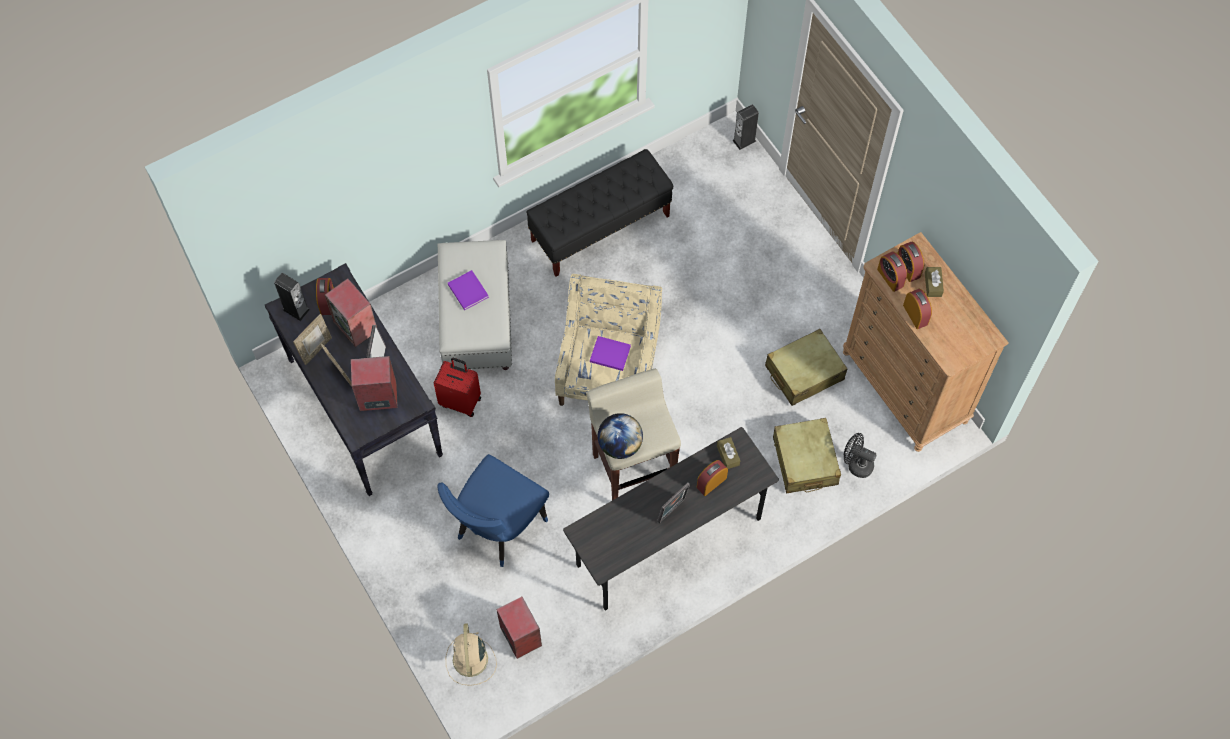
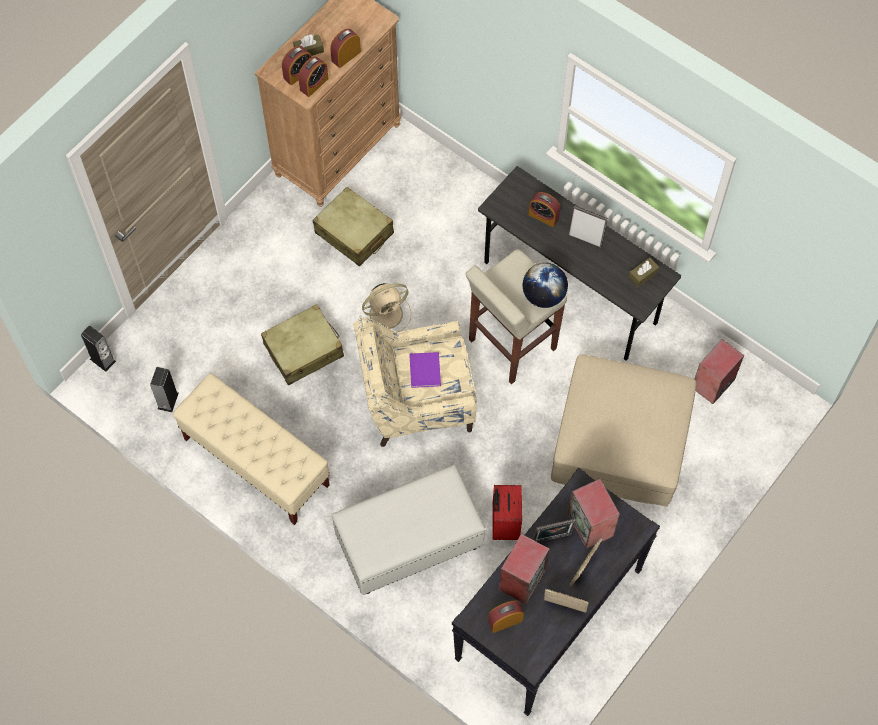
camera: 110 degrees left, 0 degrees up
speaker [274,273,310,321] -> speaker moved to [150,367,179,412]
blue chair [438,454,549,567] -> beige ottoman [551,355,696,507]
beige fan [446,623,497,686] -> beige fan moved to [359,283,411,332]
purple book [448,270,489,310] -> none
black bench [527,149,673,277] -> beige bench [173,374,330,525]
brown tissue box [717,437,740,469] -> brown tissue box moved to [629,257,659,287]
beige suitcase [773,418,841,493] -> beige suitcase moved to [261,304,344,385]
black fan [844,433,877,478] -> none

